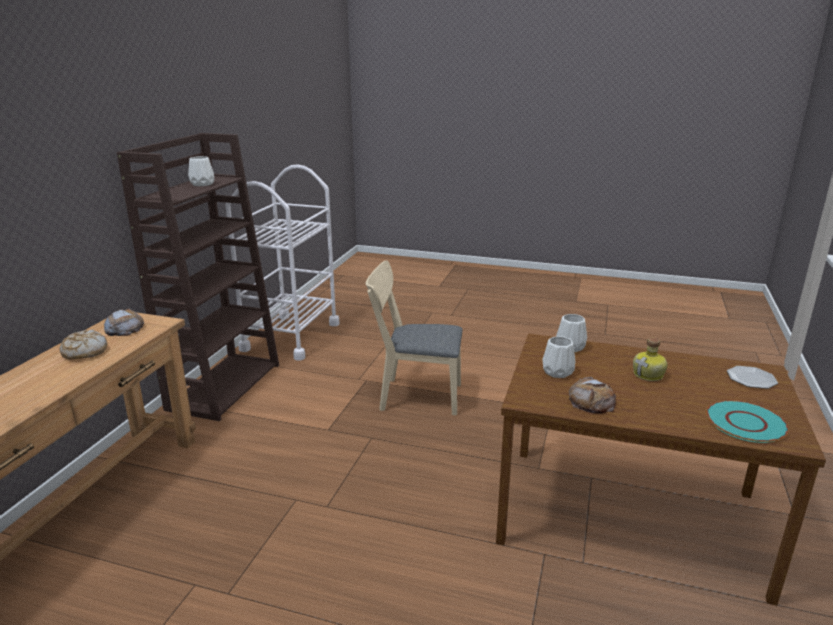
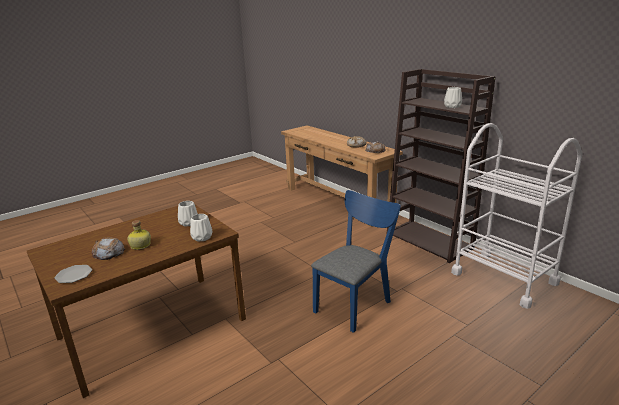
camera: 125 degrees right, 0 degrees up
beige chair [366,260,463,415] -> blue chair [311,190,401,333]
bread [569,377,616,414] -> bread moved to [91,237,126,260]
turquoise plate [706,400,789,443] -> none

